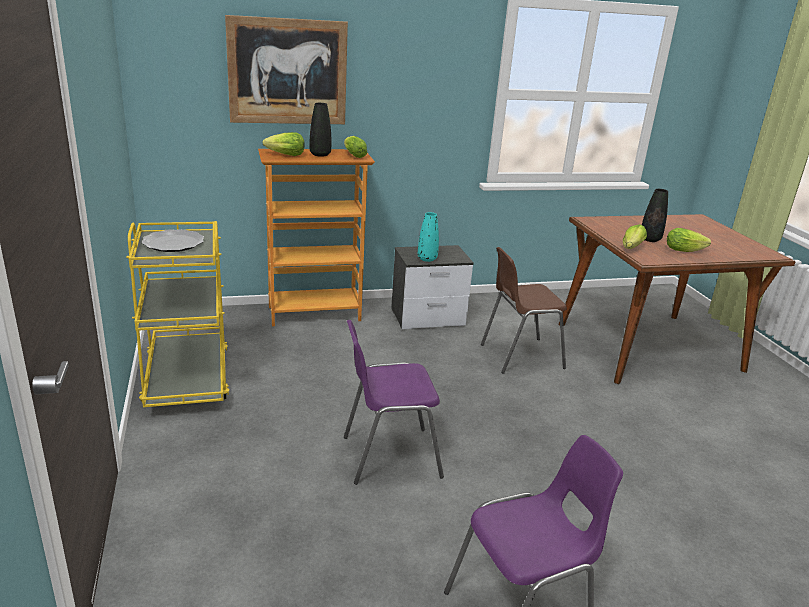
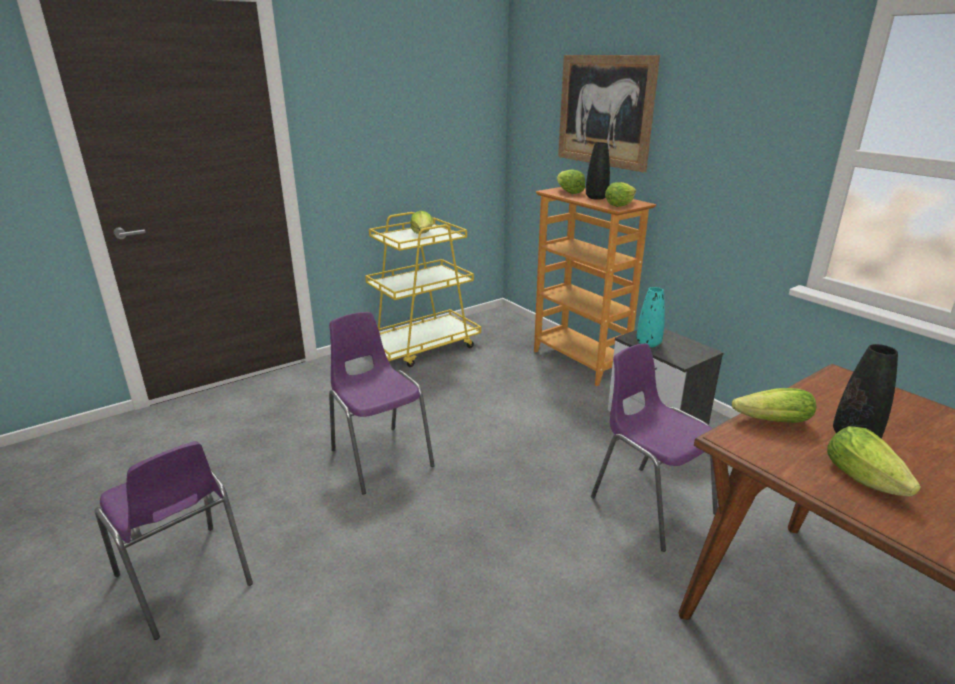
camera: 70 degrees right, 0 degrees up
plate [141,229,204,252] -> lettuce [411,211,434,234]
brown chair [481,247,567,374] -> purple chair [591,343,718,552]

